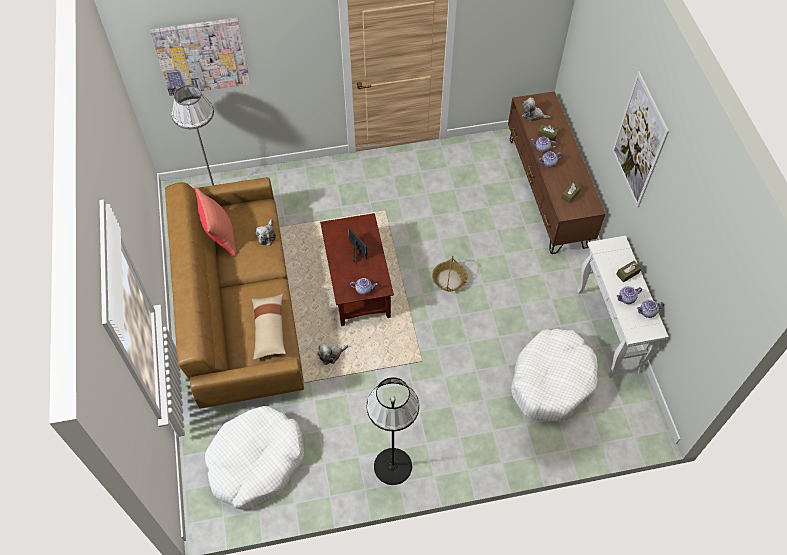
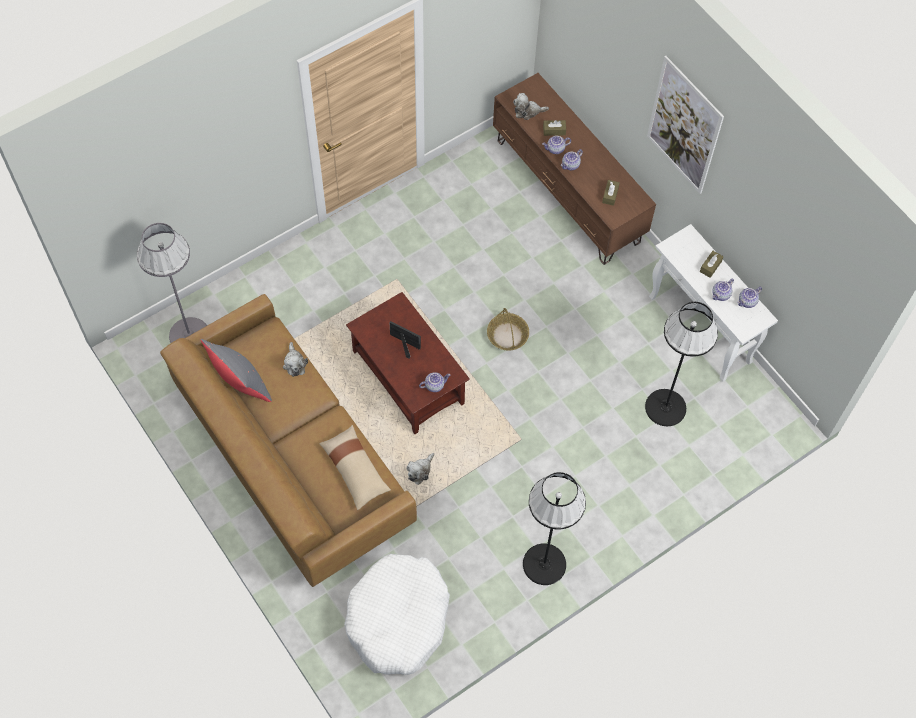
camera: 25 degrees left, 5 degrees up
picture [150,18,250,96] -> none
red pillow [195,186,236,257] -> grey pillow [201,339,272,402]
white dog bed [511,328,598,422] -> black floor lamp [645,302,718,426]

